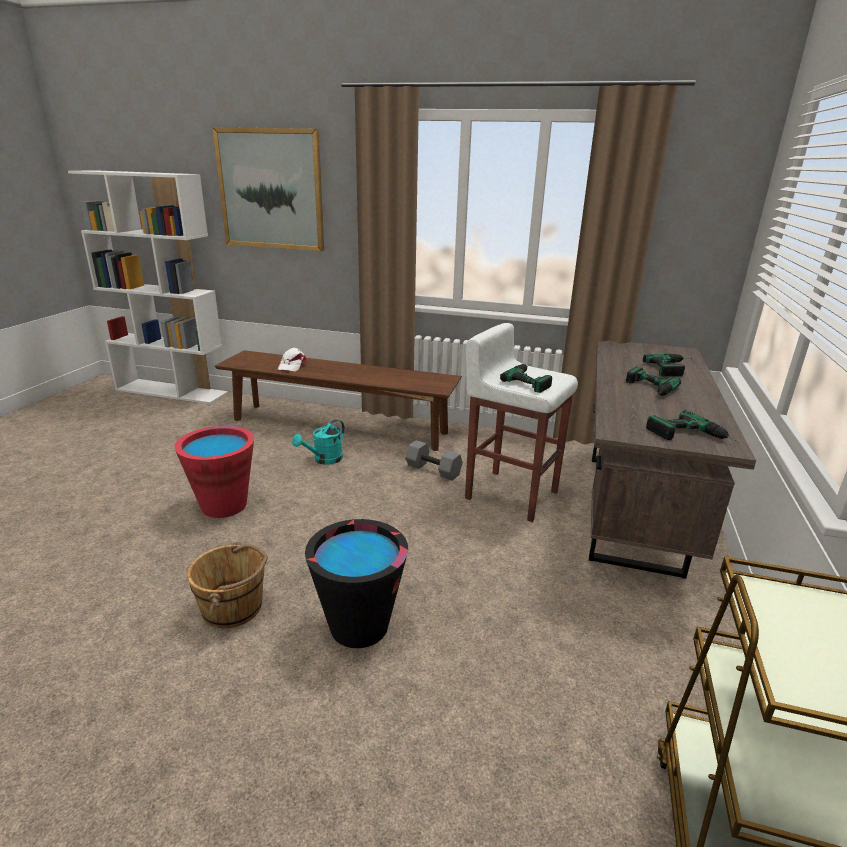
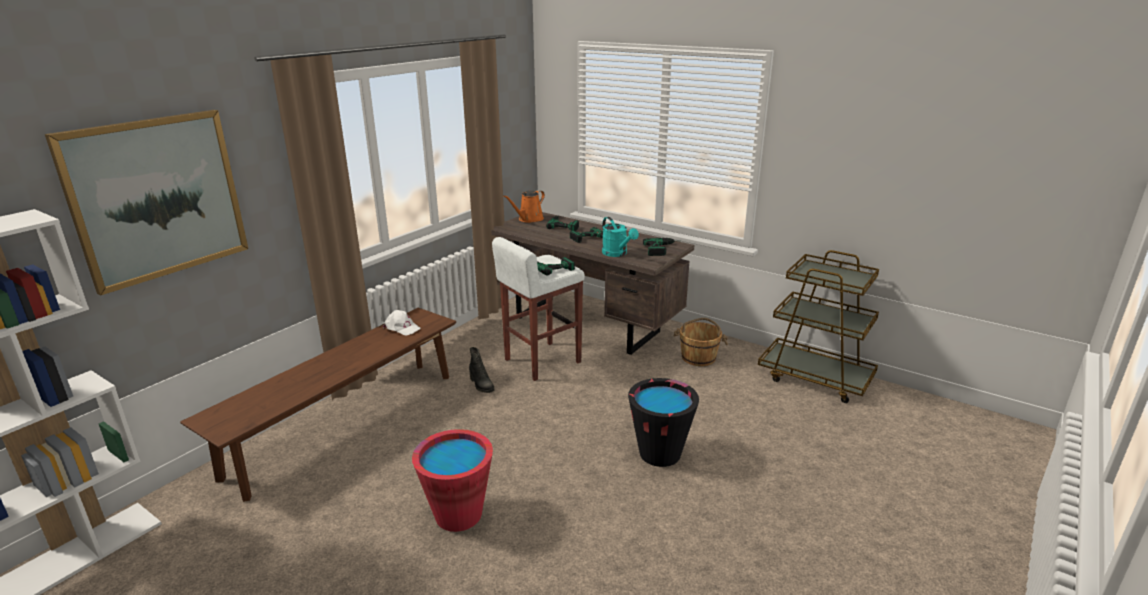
camera: 70 degrees left, 0 degrees up
brown bucket [187,542,268,628] -> brown bucket moved to [673,318,728,366]
white cap [278,348,306,371] -> white cap moved to [383,310,421,336]
turquoise watering can [292,419,345,465] -> turquoise watering can moved to [602,217,639,257]
grey dumbbell [405,440,463,481] -> black boot [469,347,495,393]
none -> orange watering can [503,190,545,223]

